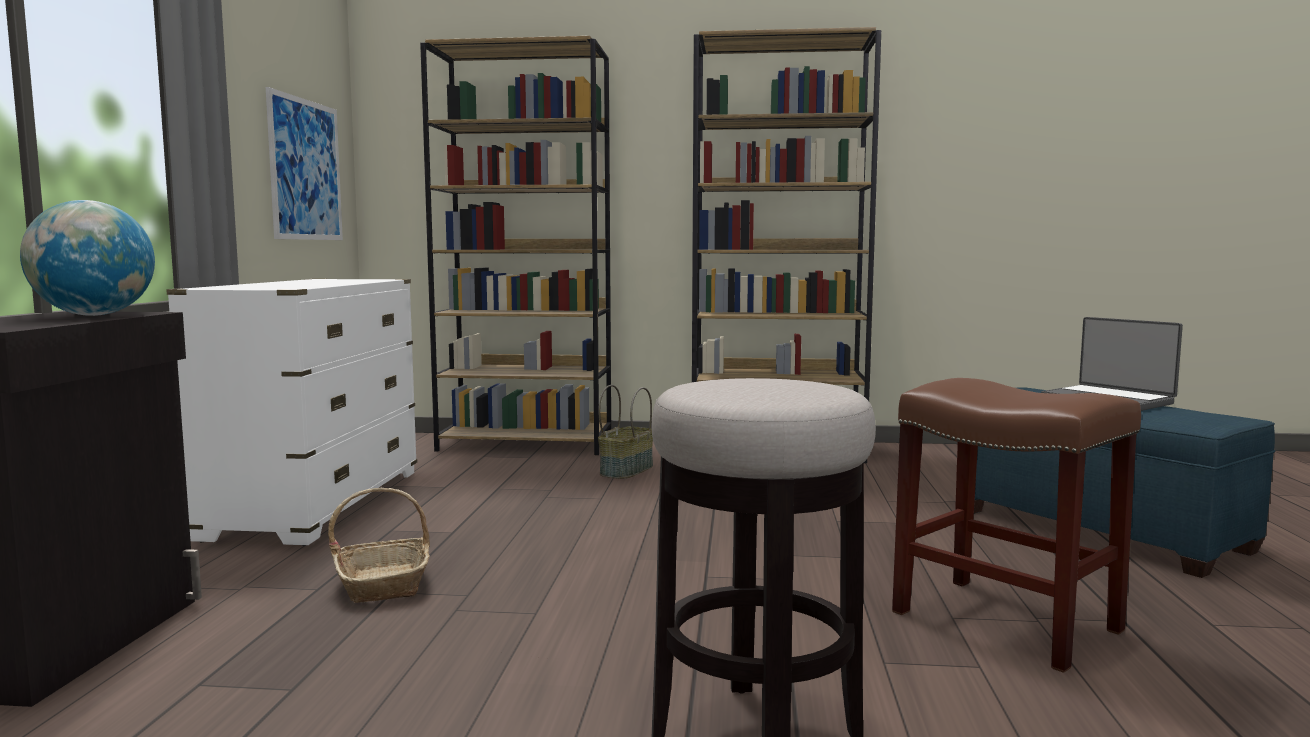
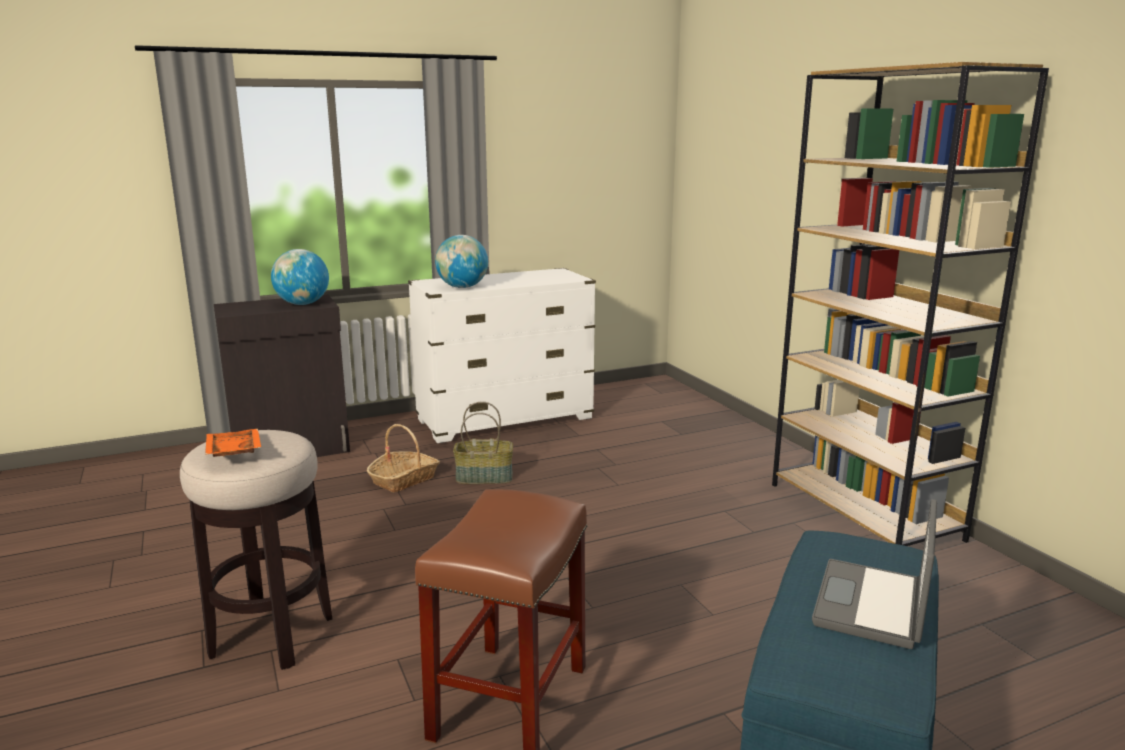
camera: 60 degrees right, 10 degrees up
picture [266,87,343,240] -> none
brown bookcase [420,36,611,455] -> none
basket [598,385,653,479] -> basket moved to [453,402,513,484]
none -> orange tray [205,429,261,457]
none -> globe [435,235,488,288]

